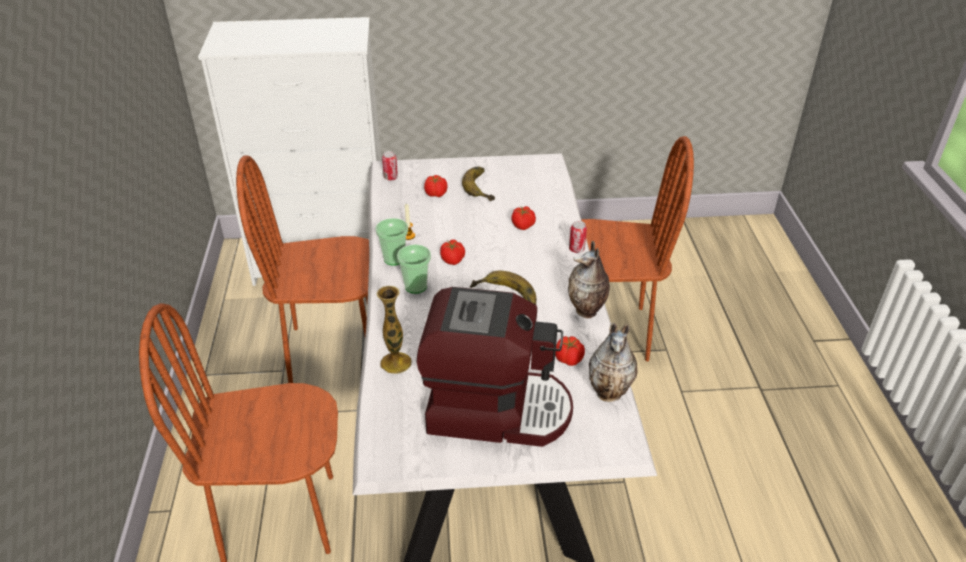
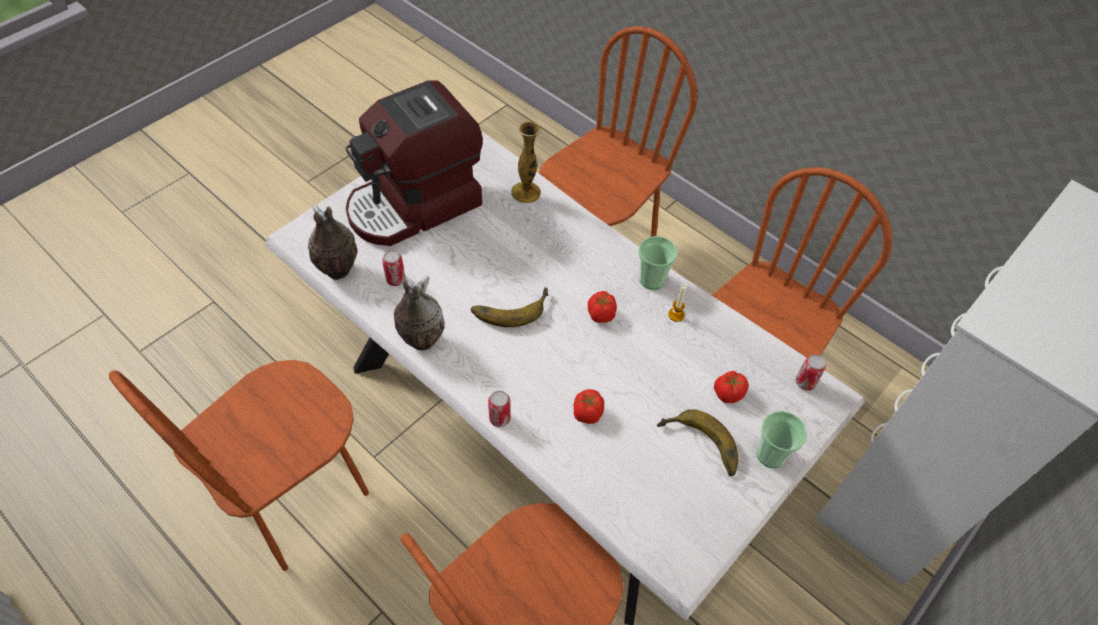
camera: 135 degrees right, 15 degrees up
cup [397,244,431,294] -> cup moved to [757,411,807,468]
tomato [555,336,585,366] -> can [382,250,405,286]
none -> brown chair [109,360,369,571]

